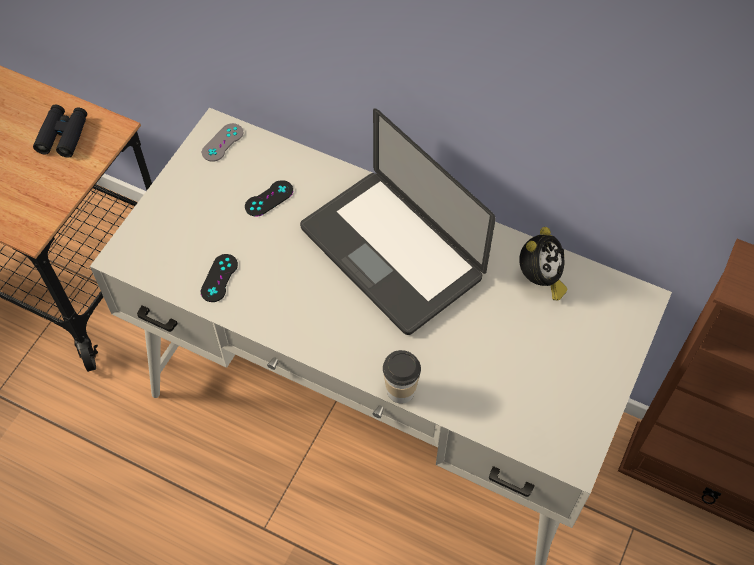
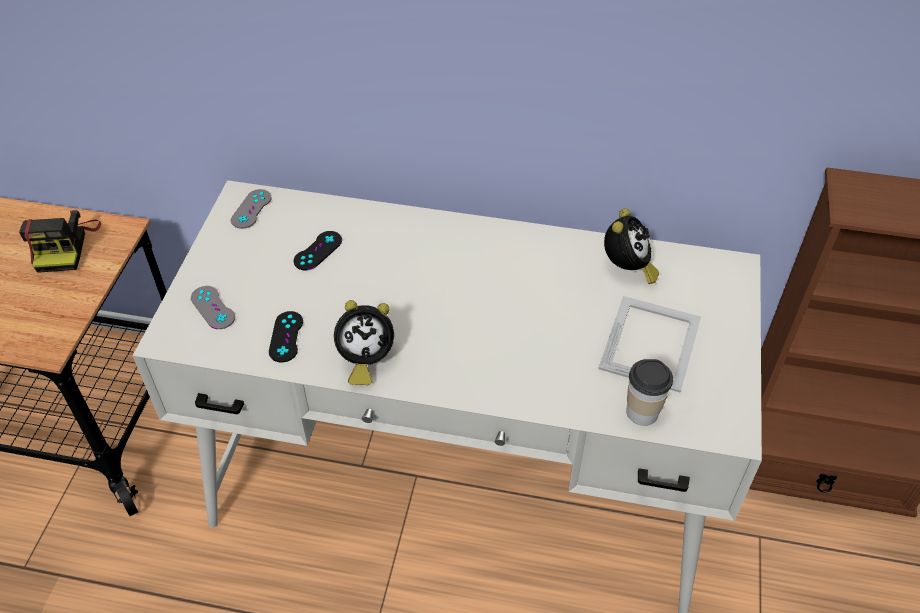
camera: 15 degrees left, 10 degrees down
black binoculars [33,105,87,158] -> camera [19,210,101,273]
laptop [300,108,496,335] -> none
cup [383,350,421,404] -> cup moved to [626,359,673,426]
none -> grey game controller [191,286,235,329]
none -> alarm clock [334,300,394,385]
none -> picture frame [598,296,701,393]

